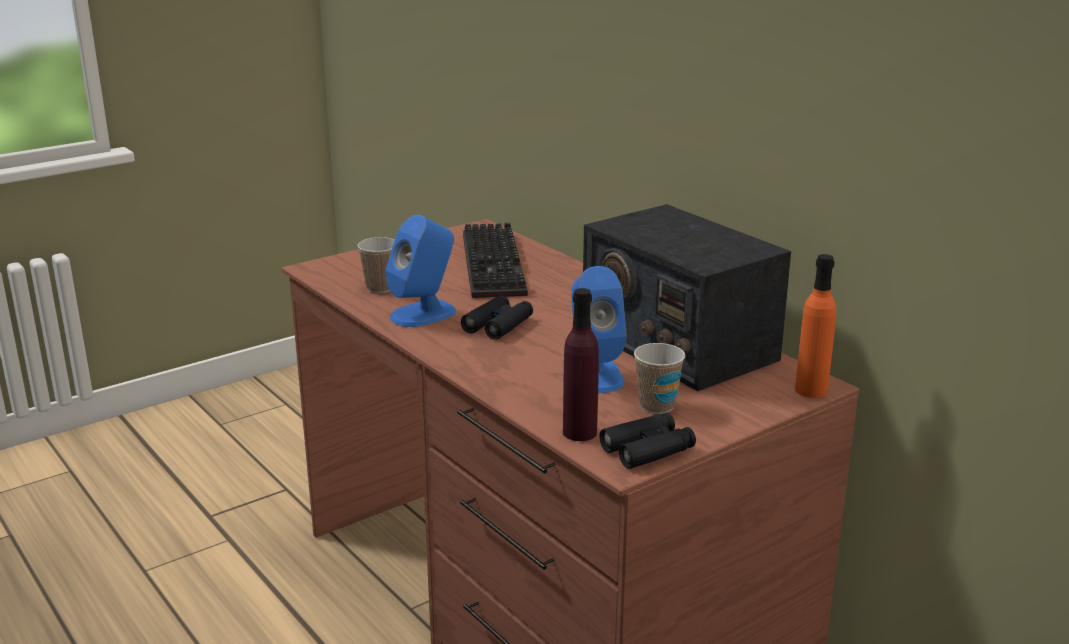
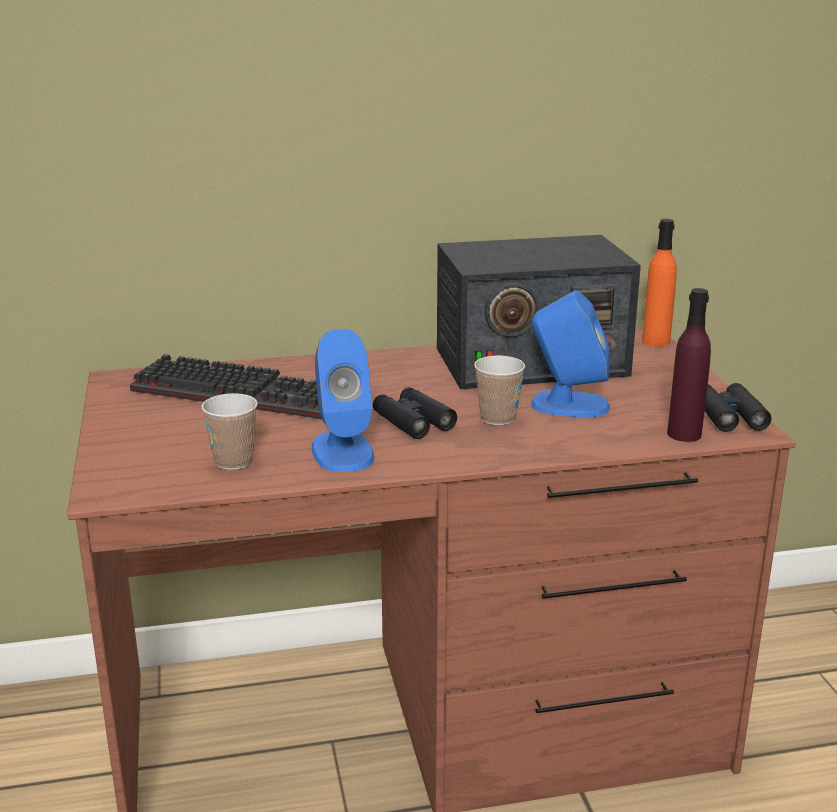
camera: 65 degrees left, 0 degrees up
cup [634,343,685,414] -> cup moved to [474,355,525,425]

